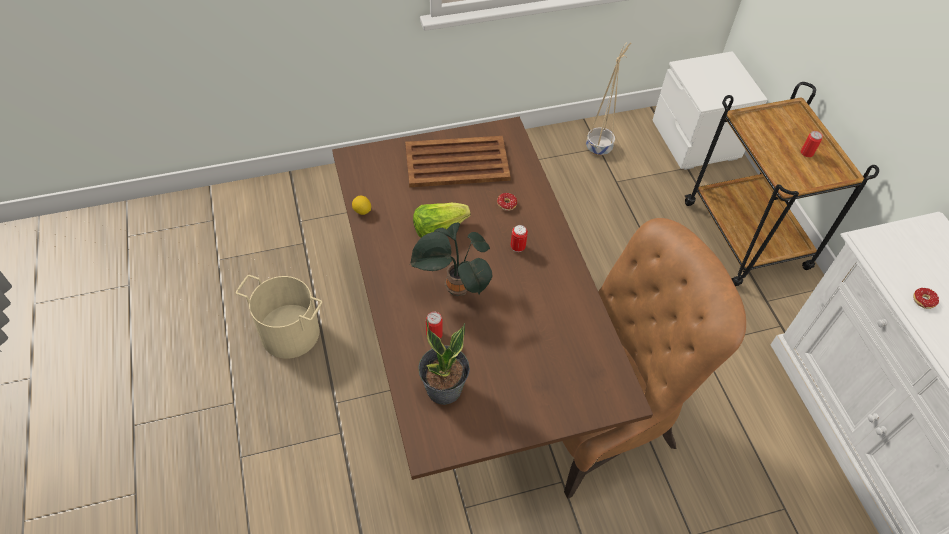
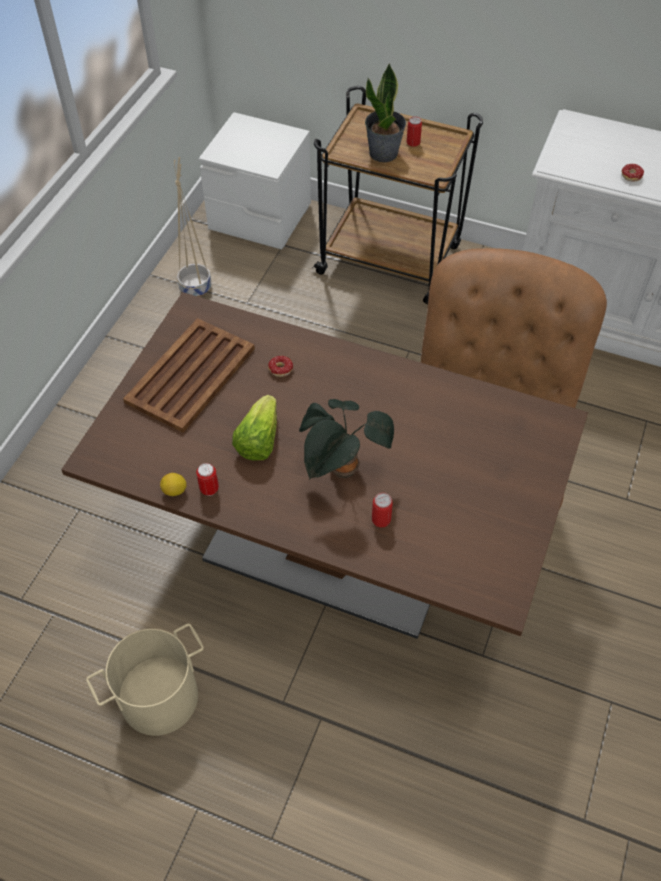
camera: 50 degrees left, 0 degrees up
potted plant [418,319,470,405] -> potted plant moved to [365,63,406,162]
can [511,225,528,252] -> can moved to [196,463,219,496]

